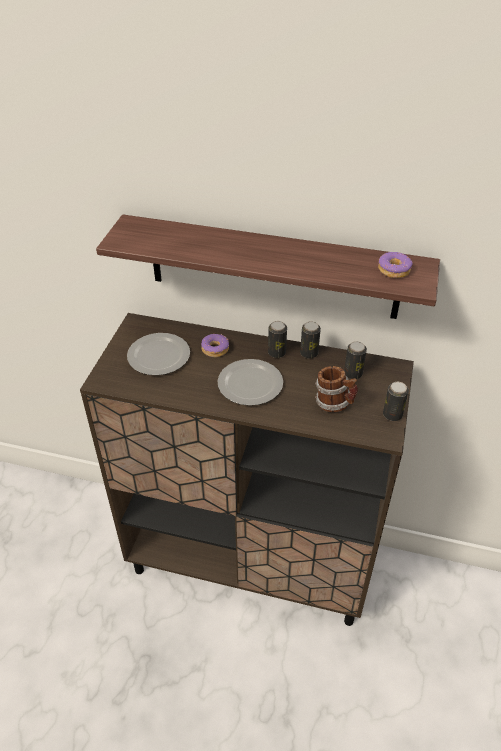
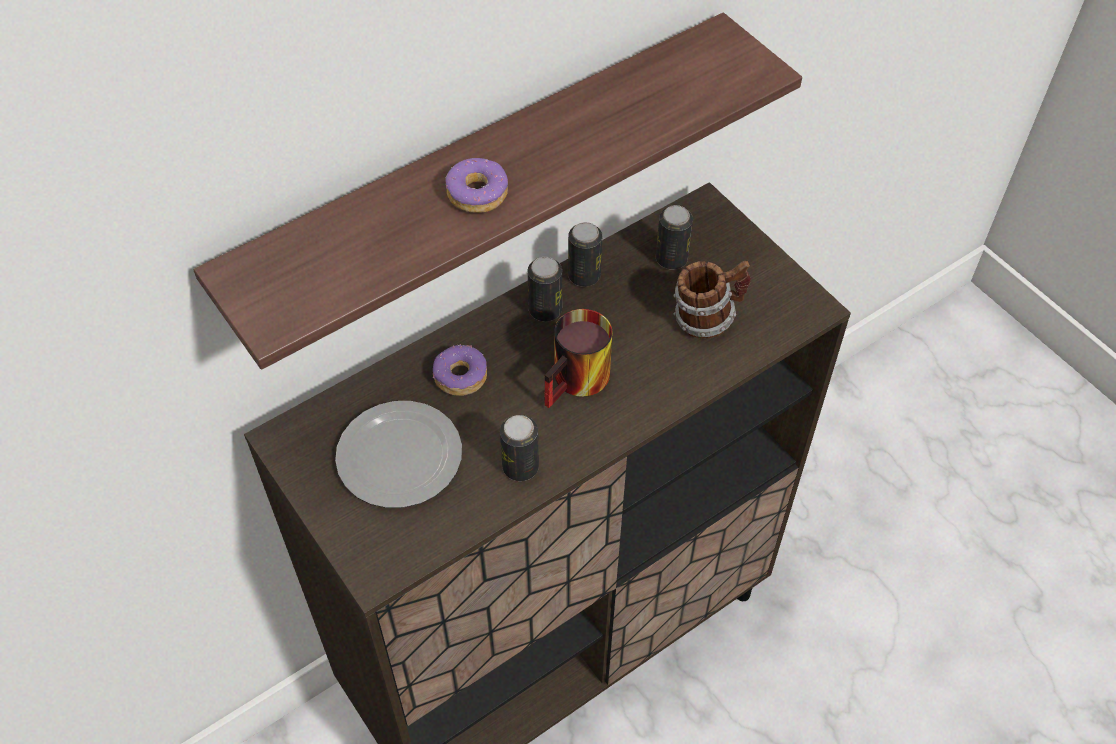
camera: 50 degrees left, 10 degrees up
plate [218,359,283,406] -> mug [544,309,613,408]
donut [378,252,413,278] -> donut moved to [445,158,508,213]
can [383,382,409,421] -> can moved to [500,415,539,481]

